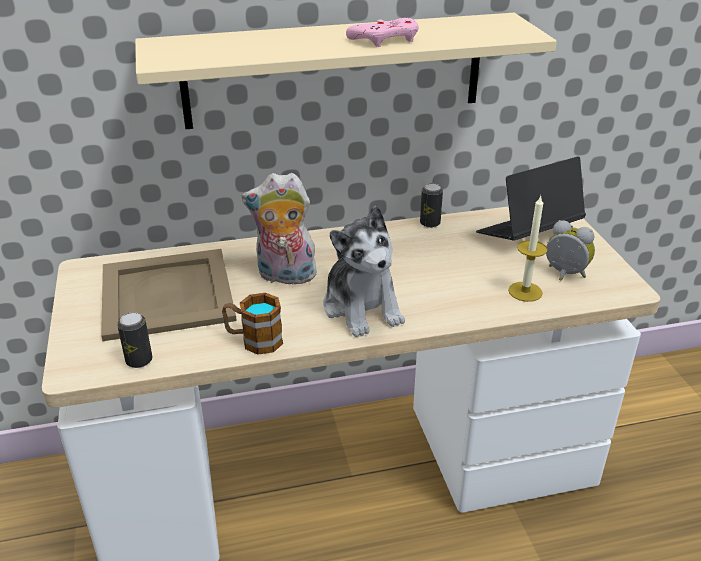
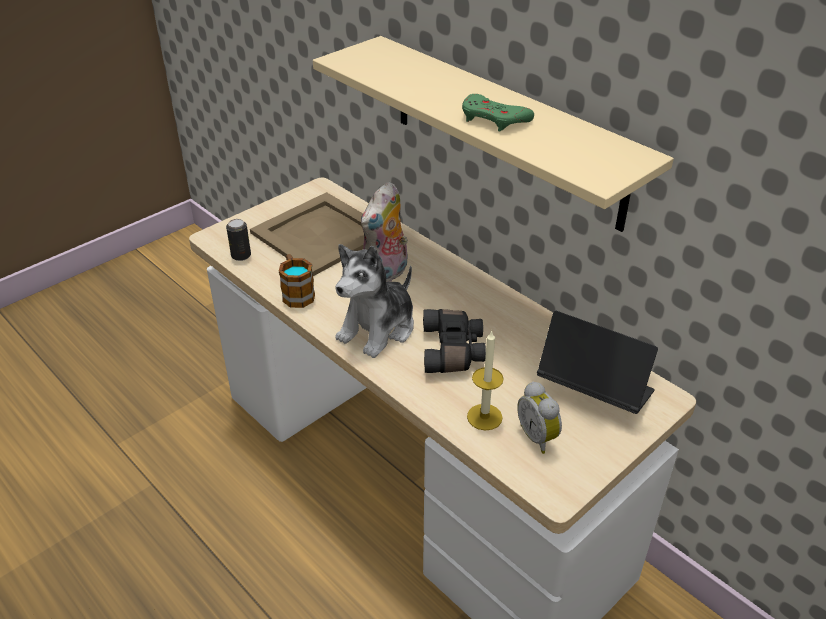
camera: 60 degrees right, 5 degrees up
plush toy [242,173,319,288] -> plush toy turned 120 degrees counterclockwise [361,181,408,282]
pink game controller [346,18,419,47] -> green game controller [462,94,534,131]
can [420,183,443,228] -> none
alarm clock [546,220,595,281] -> alarm clock turned 150 degrees clockwise [517,381,562,454]
none -> black binoculars [423,309,486,373]

